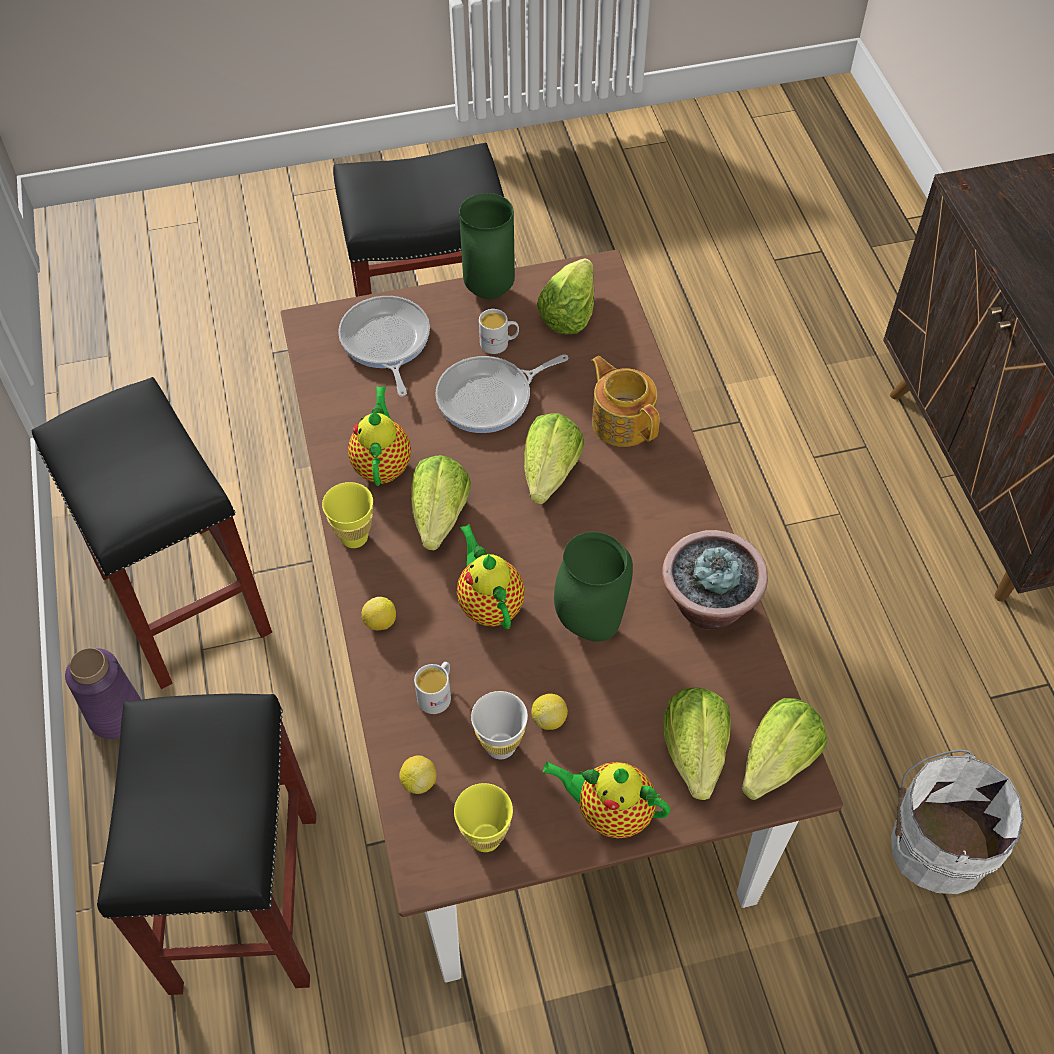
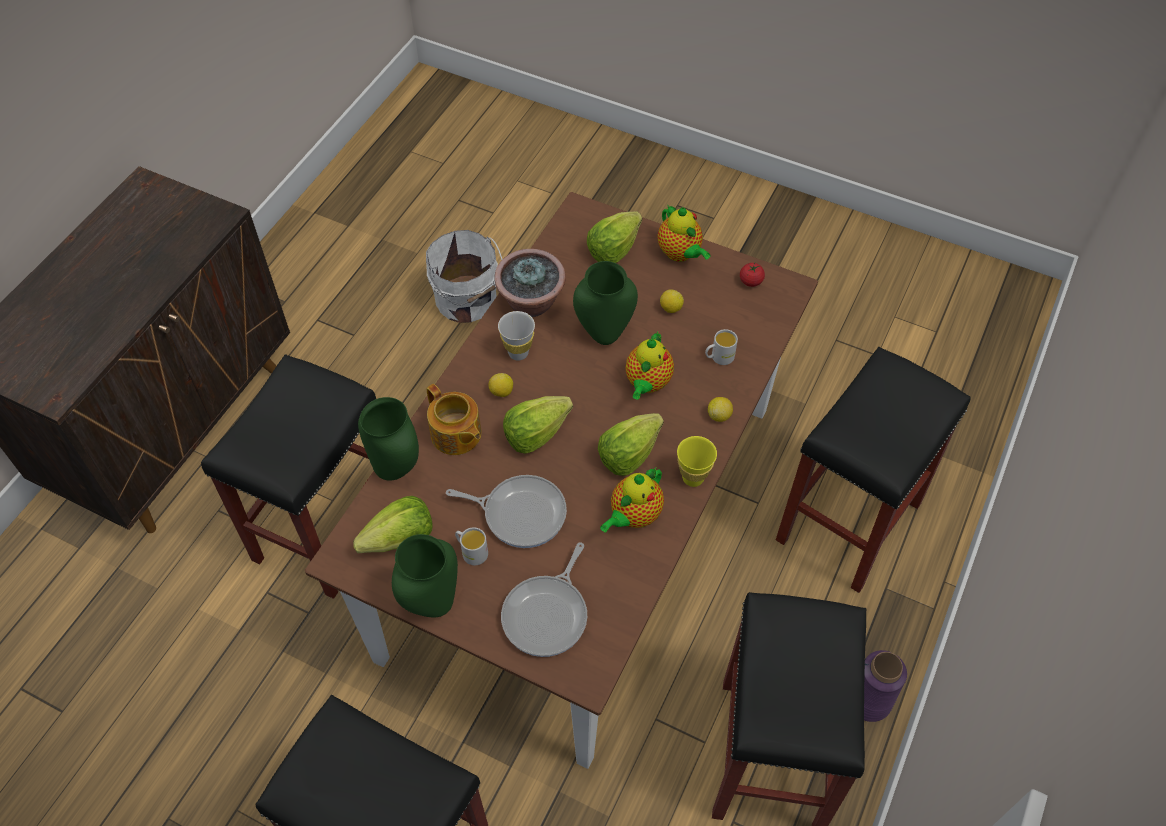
camera: 140 degrees left, 0 degrees up
lemon [399,756,436,794] -> lemon moved to [489,373,513,397]
yellow cup [454,783,513,852] -> tomato [740,263,765,287]
white cup [471,691,528,759] -> white cup moved to [498,311,535,361]
teapot [591,356,660,447] -> teapot turned 45 degrees counterclockwise [427,384,482,455]
lettuce [741,698,827,800] -> none
none -> black stool [201,354,376,599]
none -> green vase [358,397,419,480]

